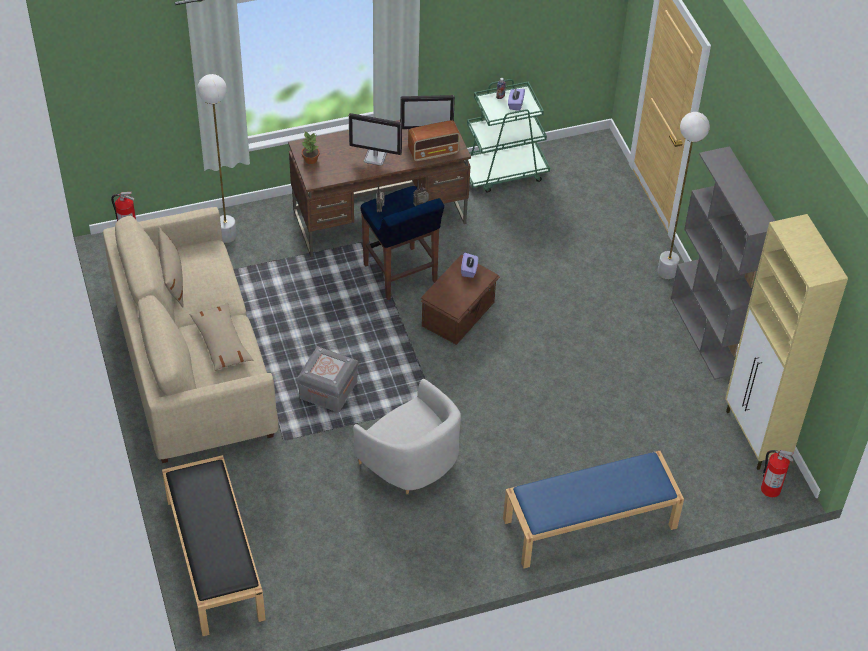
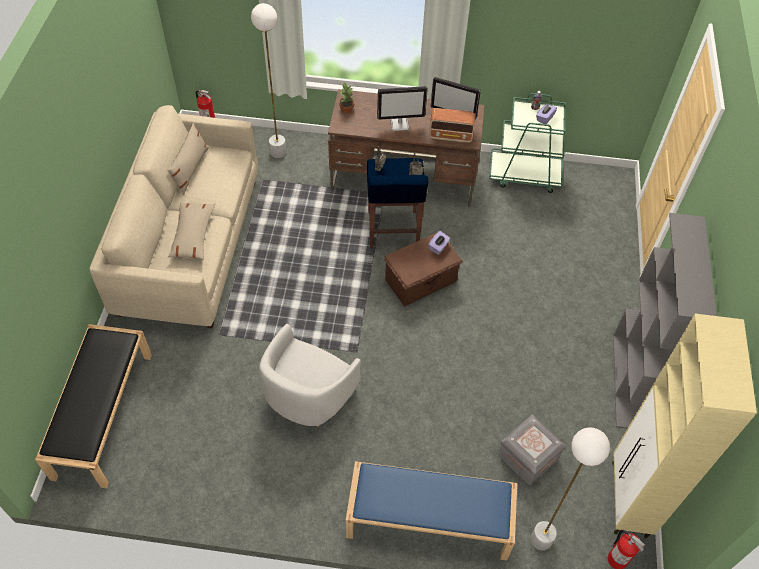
camera: 25 degrees right, 5 degrees up
grey storage box [297,346,359,412] -> grey storage box moved to [499,414,566,485]
monitor [349,113,402,166] -> monitor turned 45 degrees counterclockwise [377,86,428,131]
white armchair [353,379,461,494] -> white armchair turned 45 degrees clockwise [259,324,361,427]
white floor lamp [657,112,710,279] -> white floor lamp moved to [531,427,610,551]

